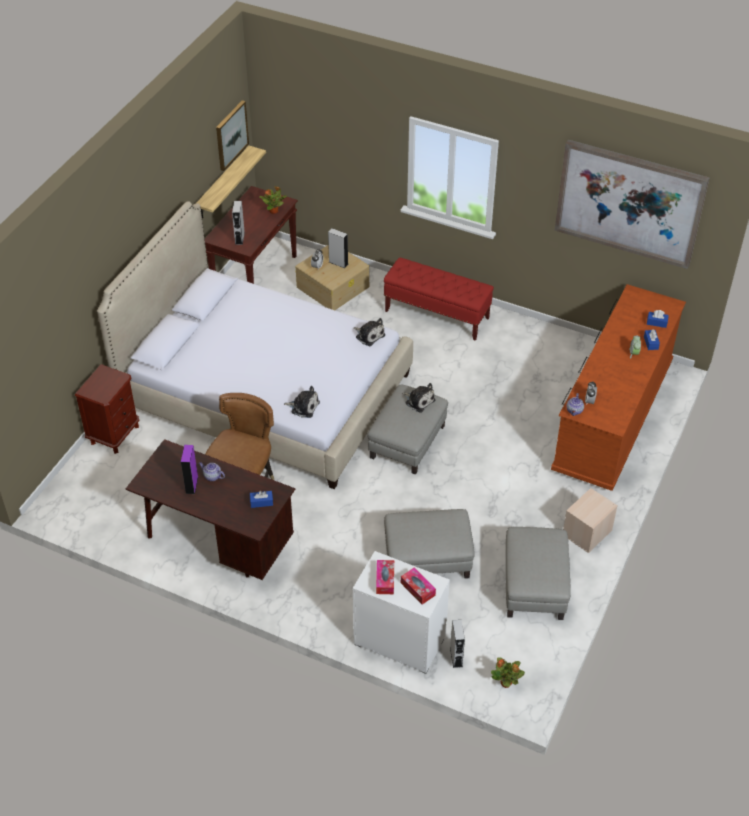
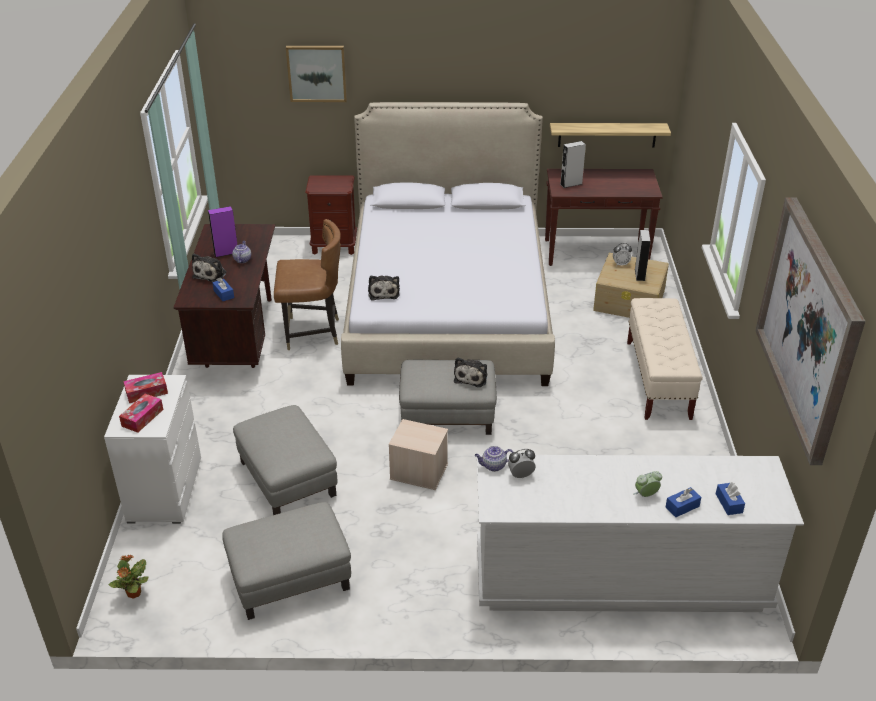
camera: 65 degrees right, 10 degrees down
picture [216,100,249,171] -> picture moved to [286,46,347,102]
potted plant [259,186,287,214] -> none
plush toy [354,318,385,346] -> plush toy moved to [192,254,227,282]
red bench [384,257,494,341] -> beige bench [627,298,703,420]
grey speaker [450,620,465,668] -> none
brown dresser [551,284,686,491] -> white dresser [477,455,804,612]
beige storage box [563,488,618,553] -> beige storage box moved to [388,419,448,490]

